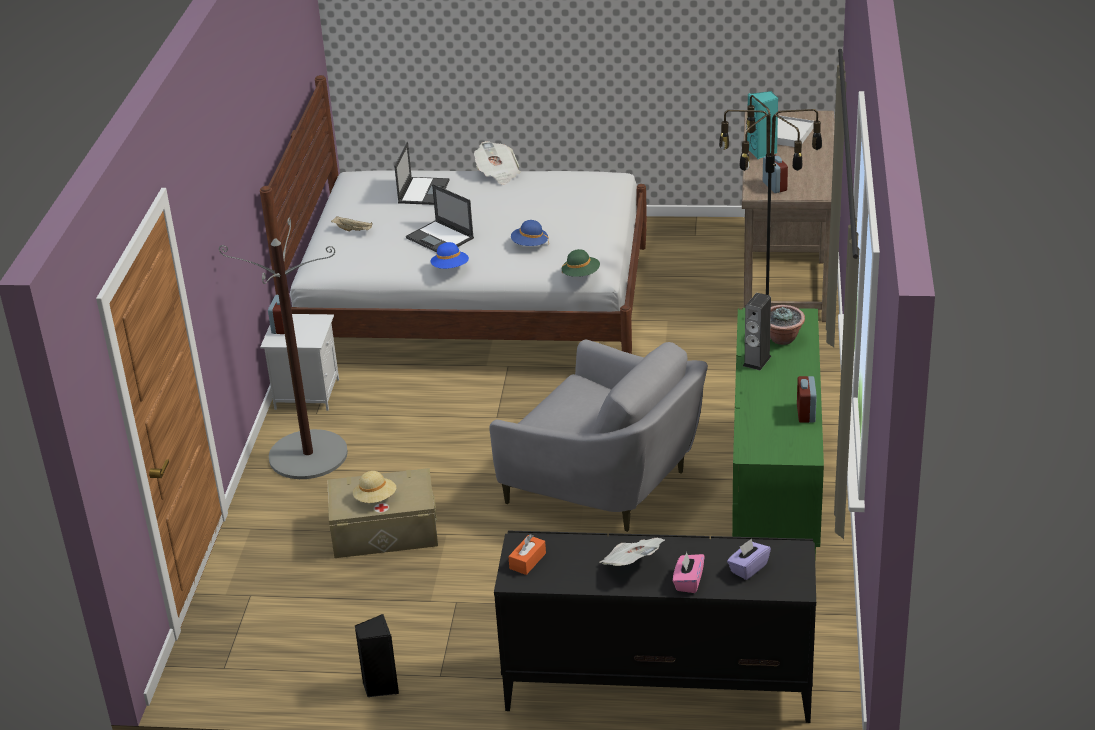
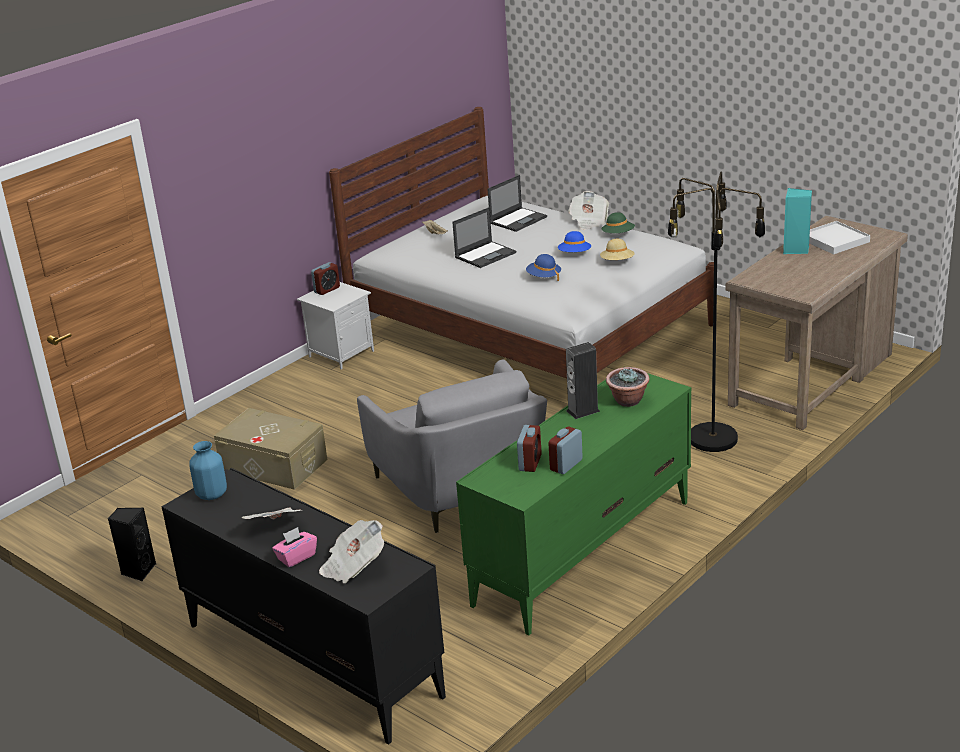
camera: 35 degrees right, 5 degrees down
grey clothes rack [219,217,348,479] -> none
beige hat [353,471,396,503] -> beige hat moved to [600,239,634,260]
laptop [406,184,474,252] -> laptop turned 120 degrees counterclockwise [452,207,516,268]
blue hat [430,242,469,269] -> blue hat moved to [558,231,591,252]
orange tissue box [508,534,546,575] -> blue vase [189,441,227,500]
green hat [562,249,600,277] -> green hat moved to [602,212,635,233]
purple tissue box [727,539,771,580] -> newspaper [319,520,384,583]
alarm clock [763,155,788,193] -> alarm clock moved to [517,425,542,472]

